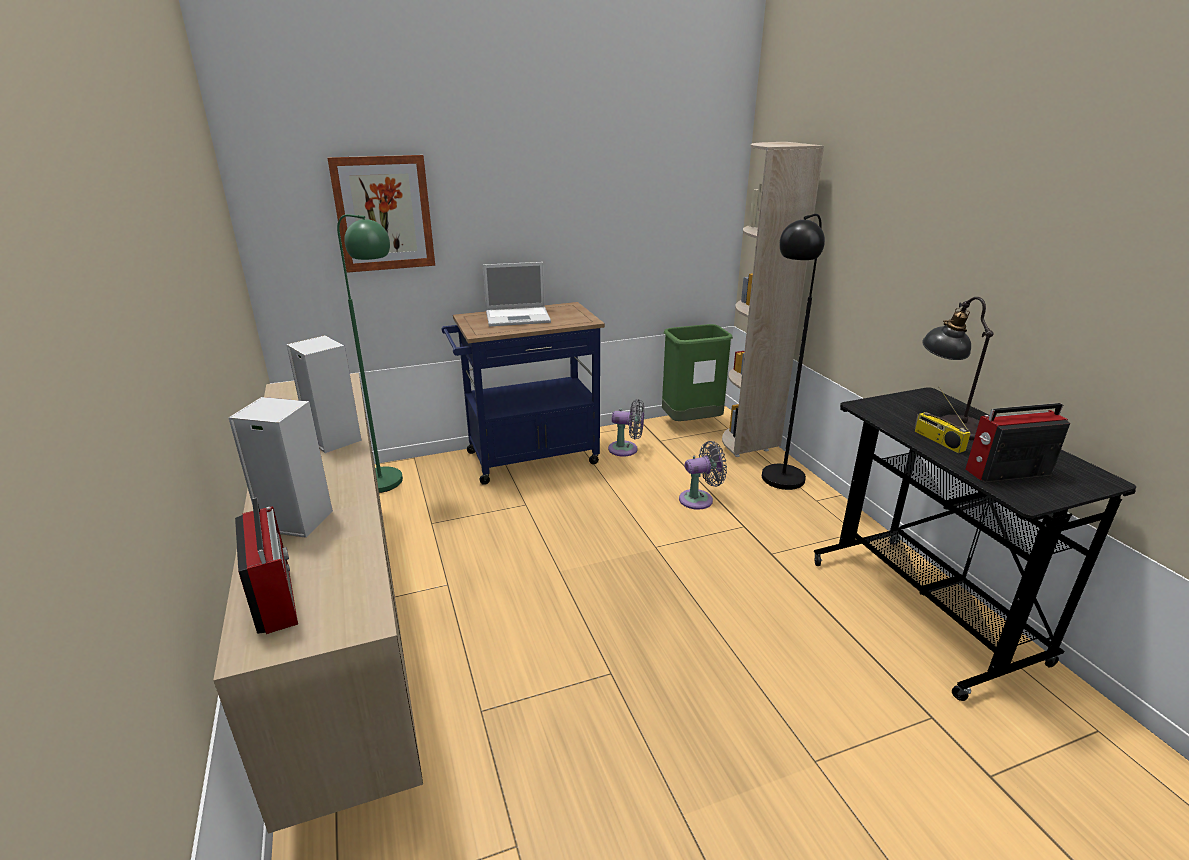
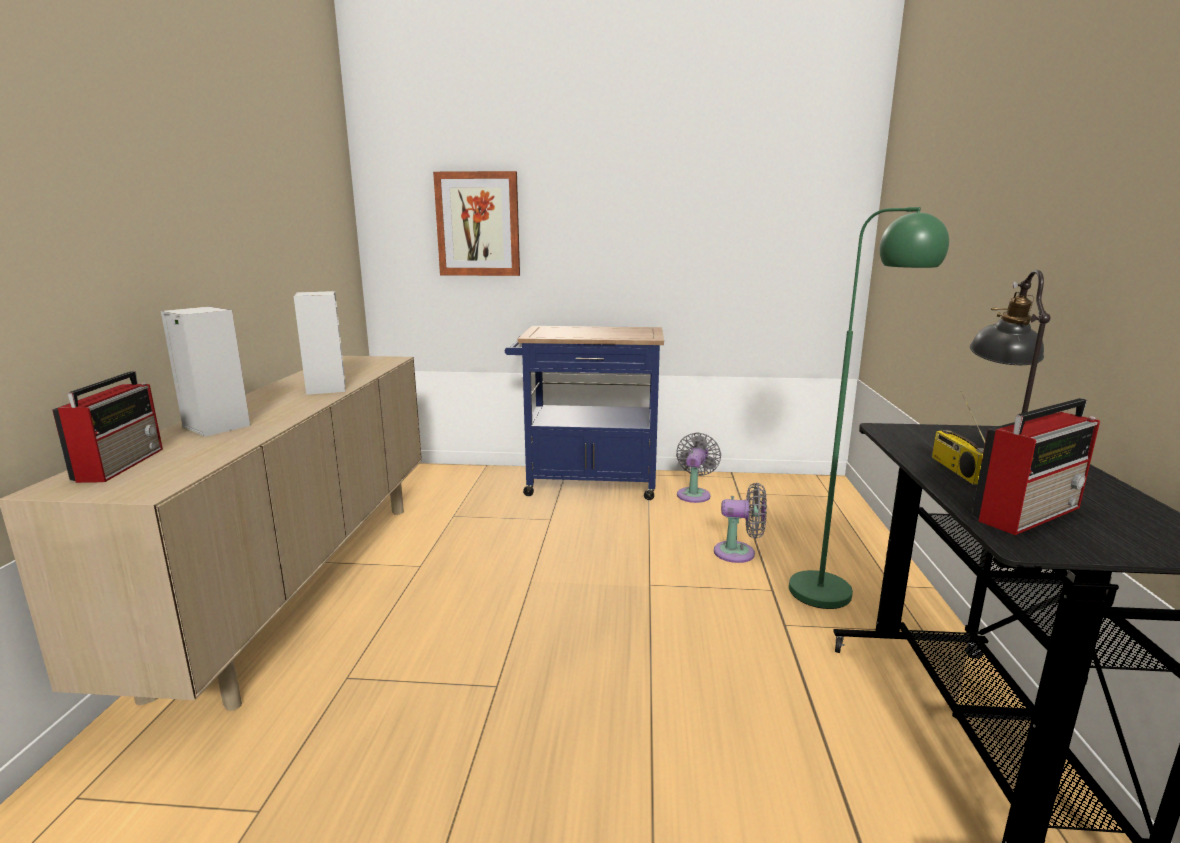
camera: 25 degrees right, 10 degrees down
green floor lamp [337,214,403,493] -> green floor lamp moved to [789,207,949,609]
laptop [483,262,551,327] -> none
grey fan [608,399,644,457] -> grey fan turned 105 degrees counterclockwise [676,433,721,503]
green trash can [662,324,733,421] -> none
beige bookcase [722,142,824,457] -> none
black floor lamp [762,214,825,490] -> none
radio [966,403,1070,482] -> radio turned 135 degrees clockwise [972,398,1100,535]

